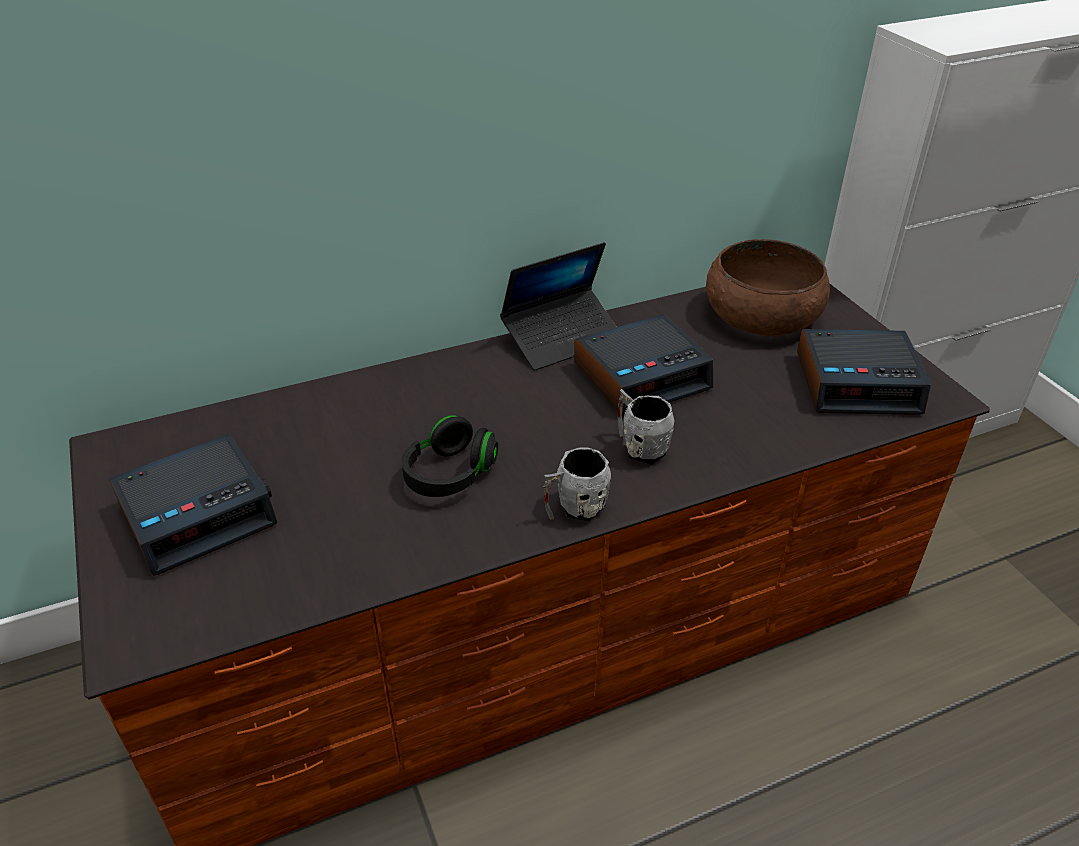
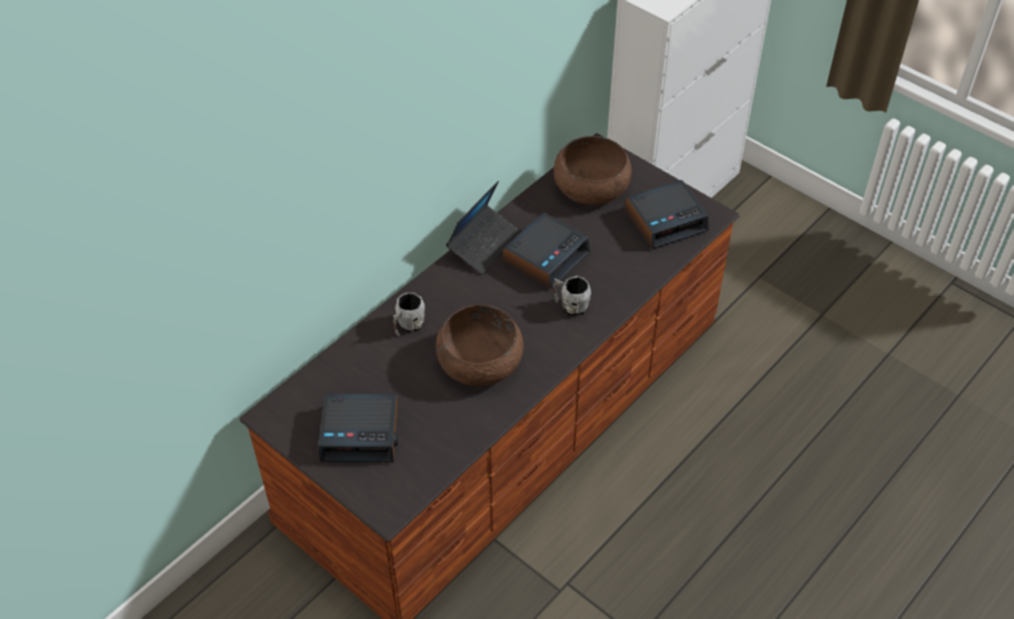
camera: 25 degrees left, 10 degrees up
alarm clock [109,434,277,576] -> alarm clock turned 60 degrees clockwise [318,394,398,462]
black headphones [401,415,498,497] -> brown bowl [436,305,524,386]
grey mug [543,447,611,521] -> grey mug moved to [393,293,425,336]

